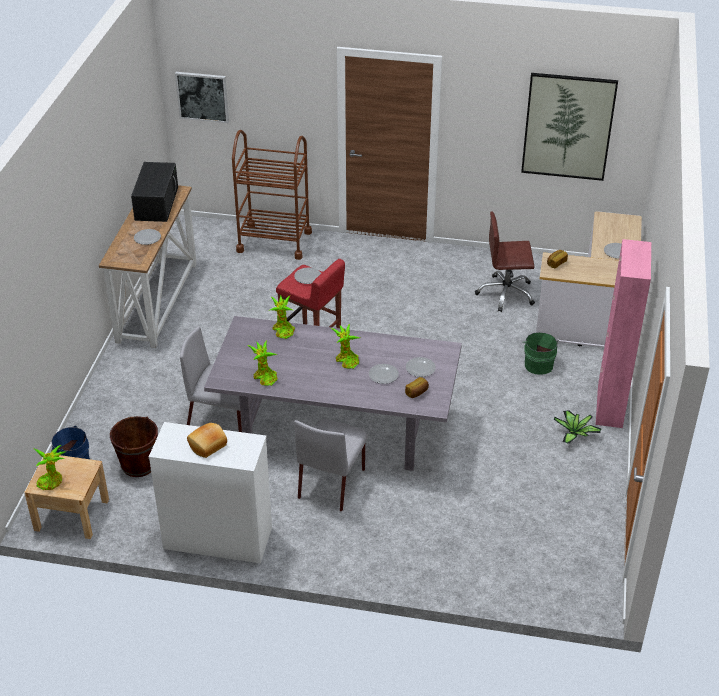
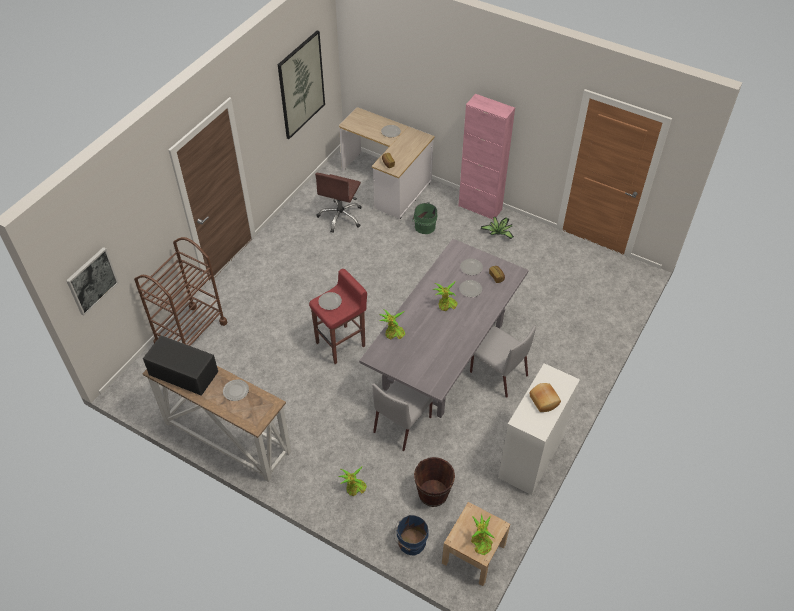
camera: 70 degrees left, 10 degrees up
potted plant [248,340,278,386] -> potted plant moved to [338,466,367,496]

